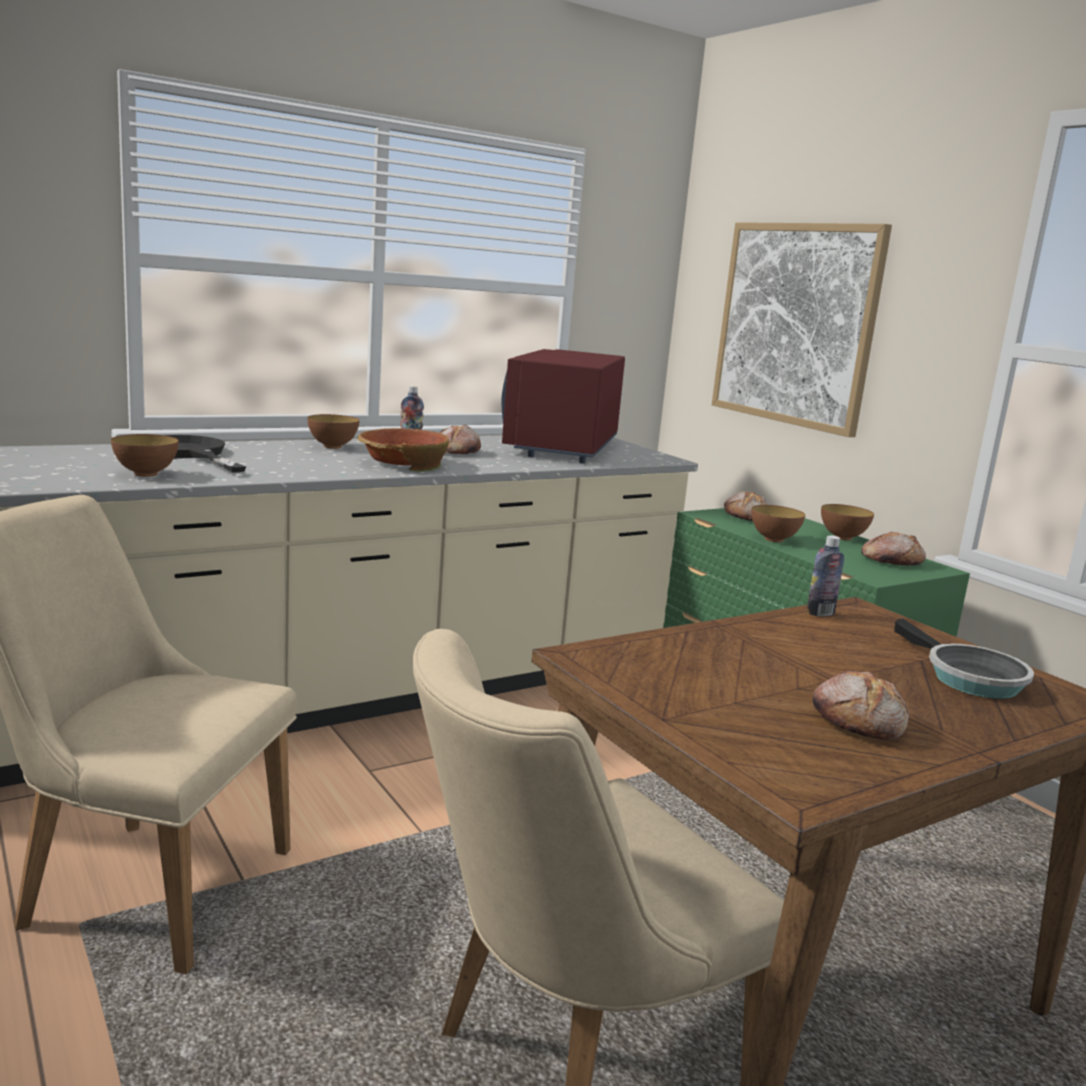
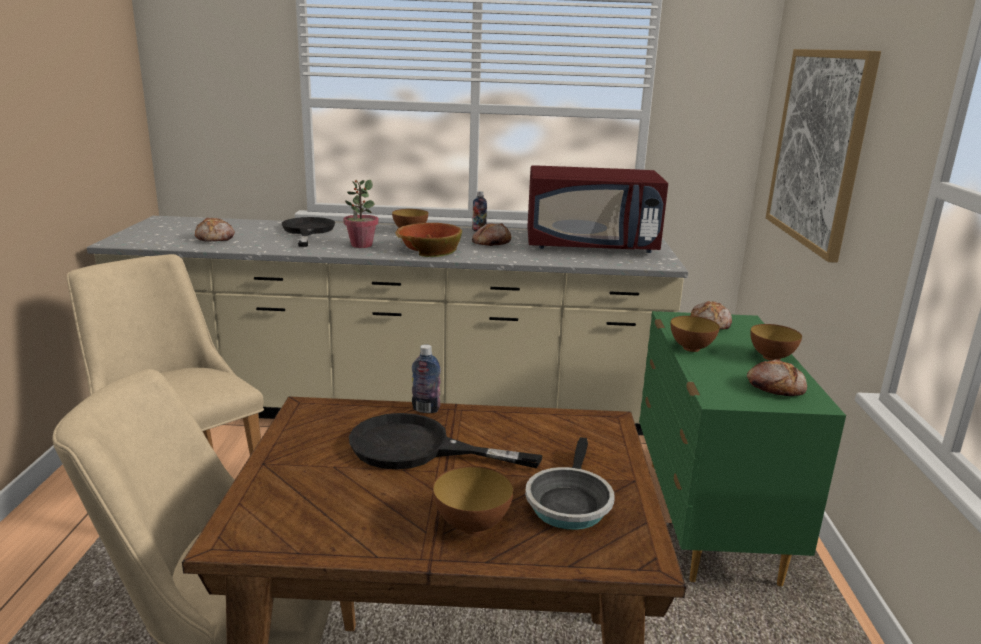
camera: 35 degrees right, 5 degrees up
bowl [111,434,179,477] -> bowl moved to [433,466,514,534]
red microwave [501,349,625,464] -> red microwave turned 135 degrees counterclockwise [527,165,668,253]
bottle [806,535,844,616] -> bottle moved to [412,344,441,413]
bread [813,671,909,740] -> bread moved to [195,218,235,242]
none -> potted plant [343,180,379,248]
none -> black frying pan [349,413,542,470]

